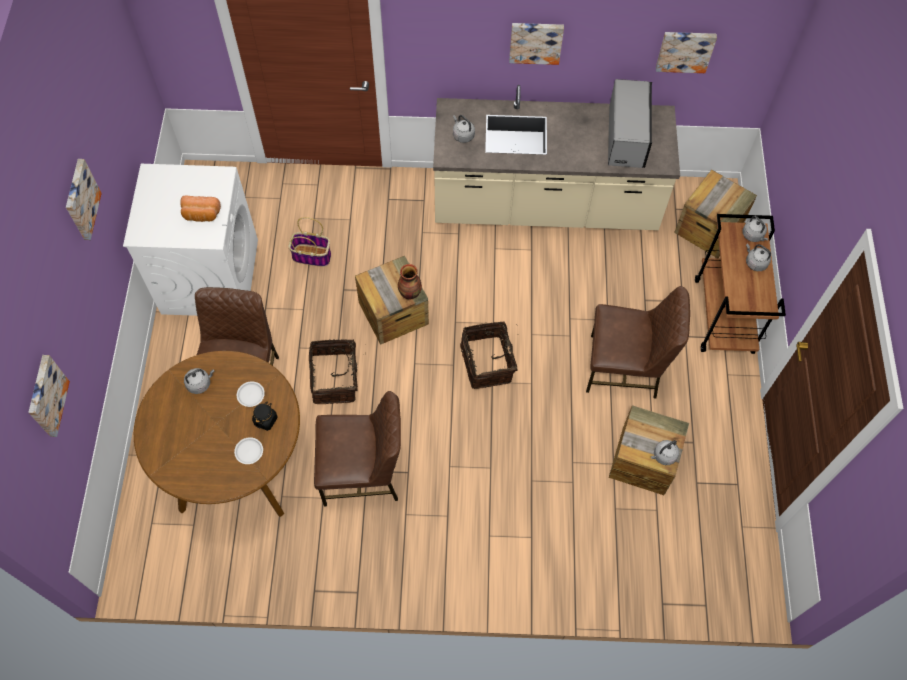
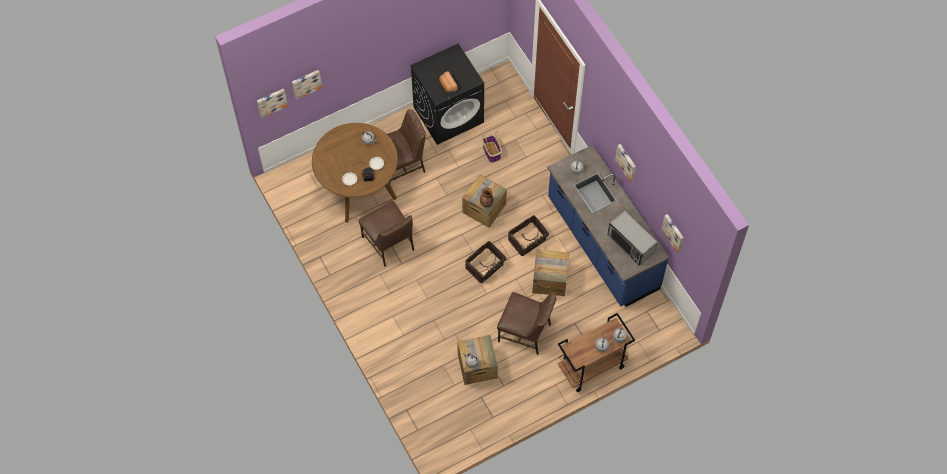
camera: 60 degrees right, 0 degrees up
picture [66,159,102,240] -> picture moved to [257,89,288,118]
white washing machine [123,164,258,316] -> black washing machine [410,44,484,145]
basket [309,339,366,404] -> basket moved to [508,215,549,256]
beige counter [433,85,680,230] -> blue counter [548,145,669,307]
brown chair [586,286,690,398] -> brown chair turned 45 degrees counterclockwise [497,292,556,355]
microwave [608,79,652,168] -> microwave turned 75 degrees clockwise [607,211,658,266]
crate [674,170,757,258] -> crate moved to [532,249,569,296]

